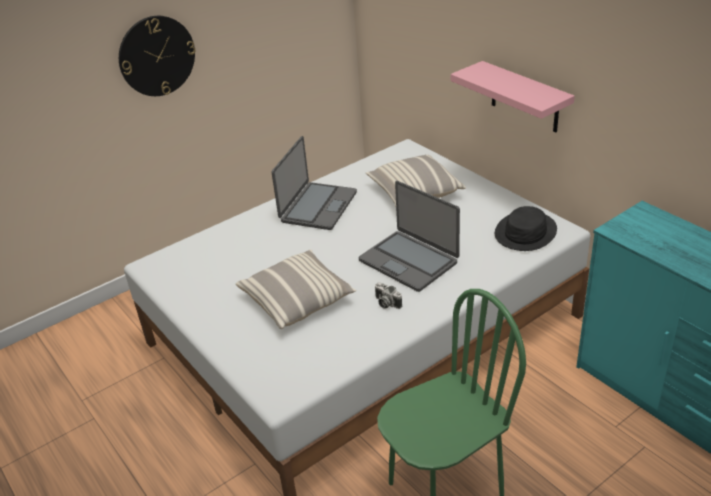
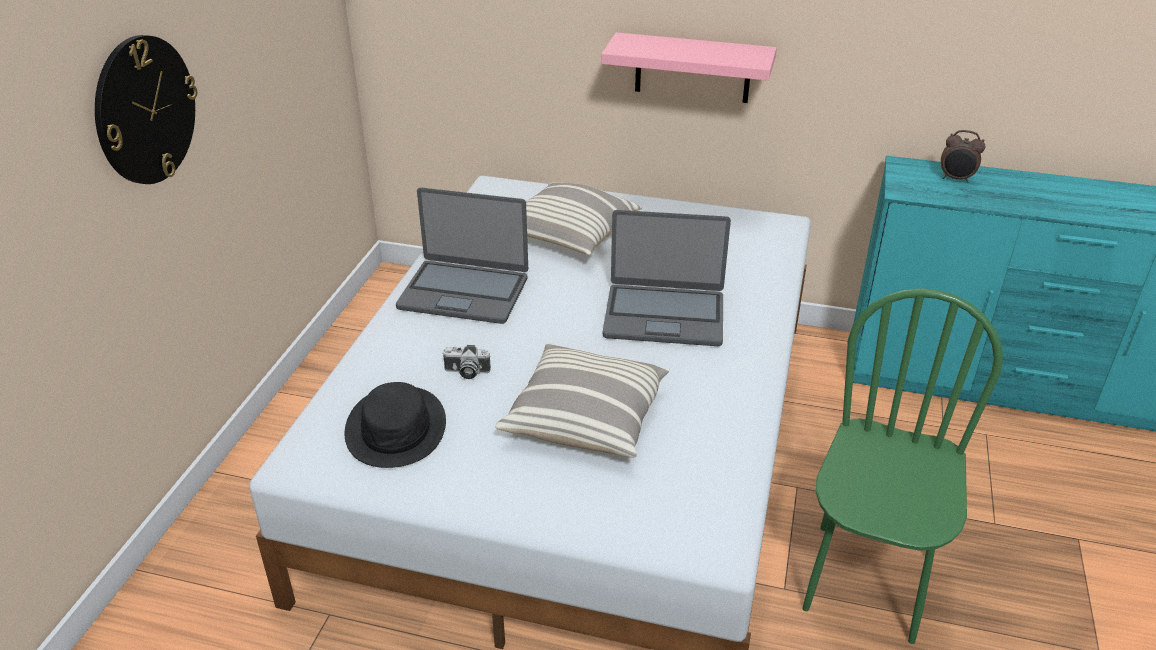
camera: 40 degrees left, 0 degrees up
laptop [271,136,357,230] -> laptop turned 120 degrees clockwise [396,187,528,324]
camera [375,282,402,309] -> camera moved to [442,345,491,379]
black hat [495,206,557,251] -> black hat moved to [345,382,446,468]
none -> alarm clock [941,130,985,183]

